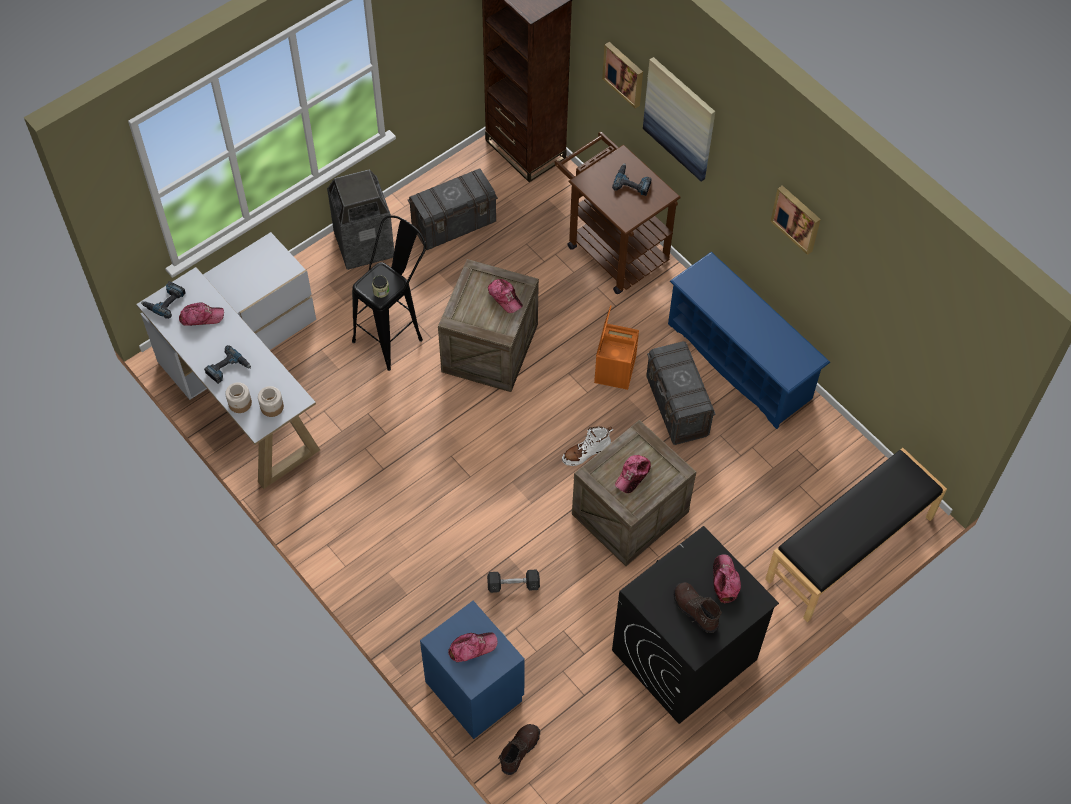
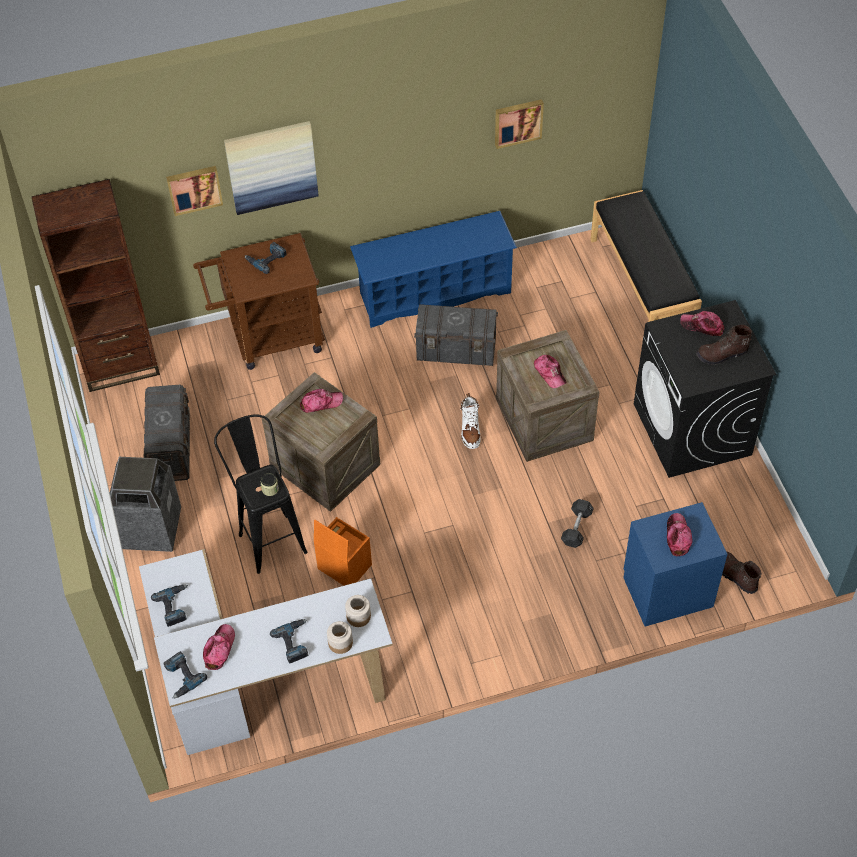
camera: 65 degrees left, 5 degrees down
orange storage box [594,305,639,390] -> orange storage box moved to [314,517,372,586]
picture [770,185,821,255] -> picture moved to [495,99,544,149]
none -> power drill [151,584,188,627]

